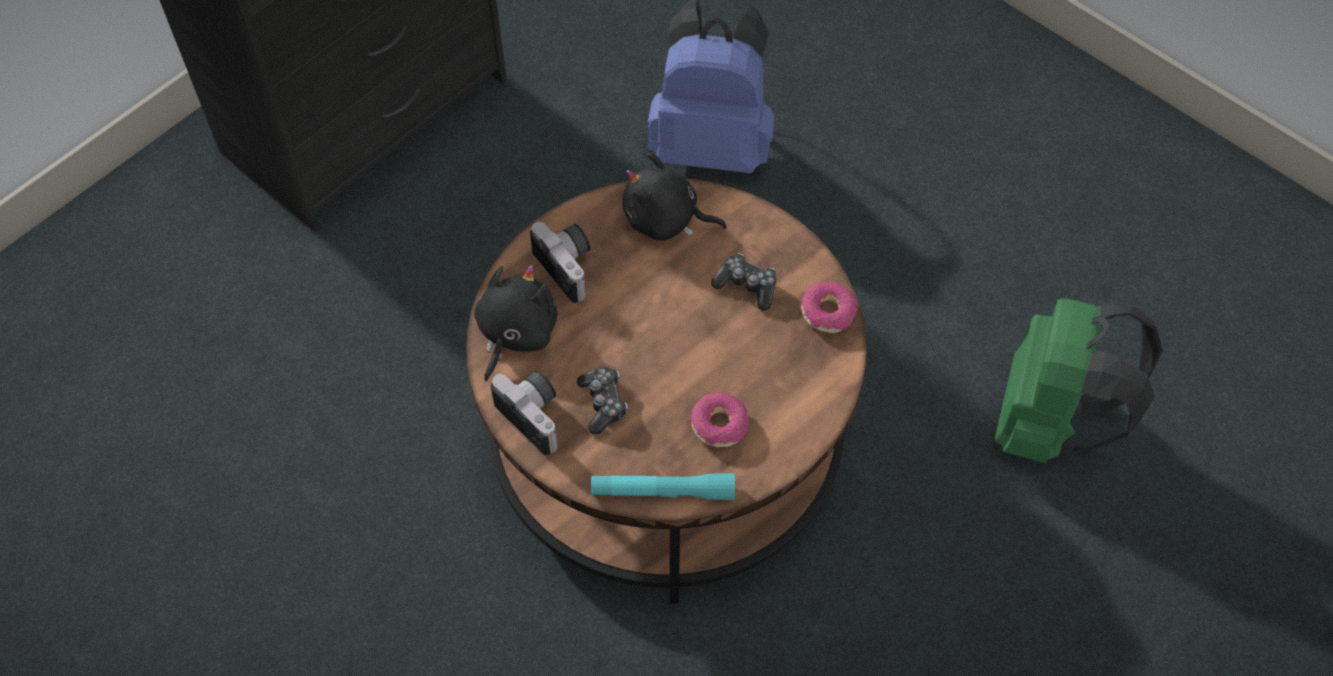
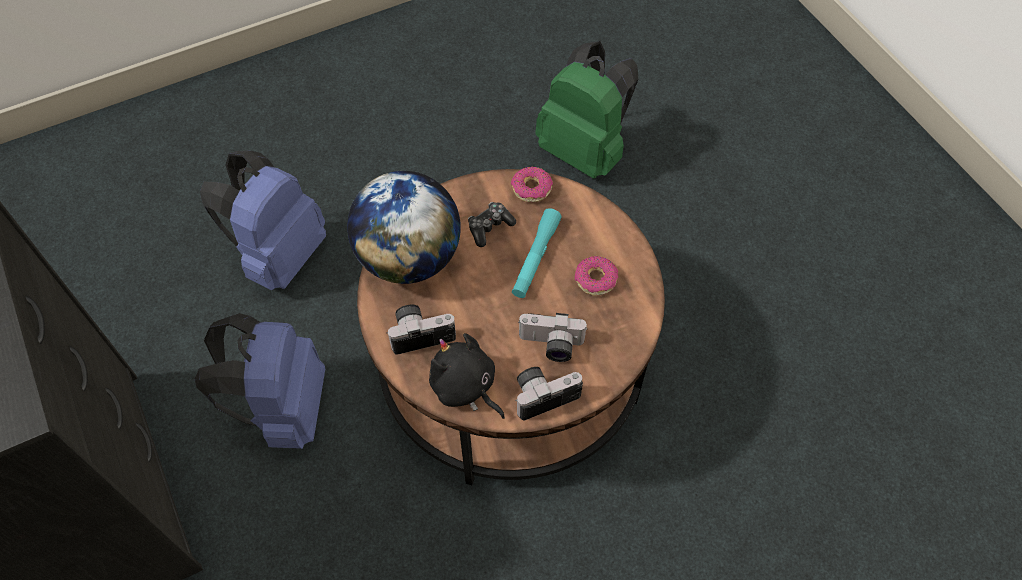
camera: 70 degrees left, 0 degrees up
game controller [577,367,628,434] -> camera [519,313,587,362]
turquoise flashlight [591,473,735,500] -> turquoise flashlight moved to [512,208,562,298]
black plush toy [622,153,727,241] -> globe [347,171,461,284]
none -> blue backpack [195,313,325,449]

